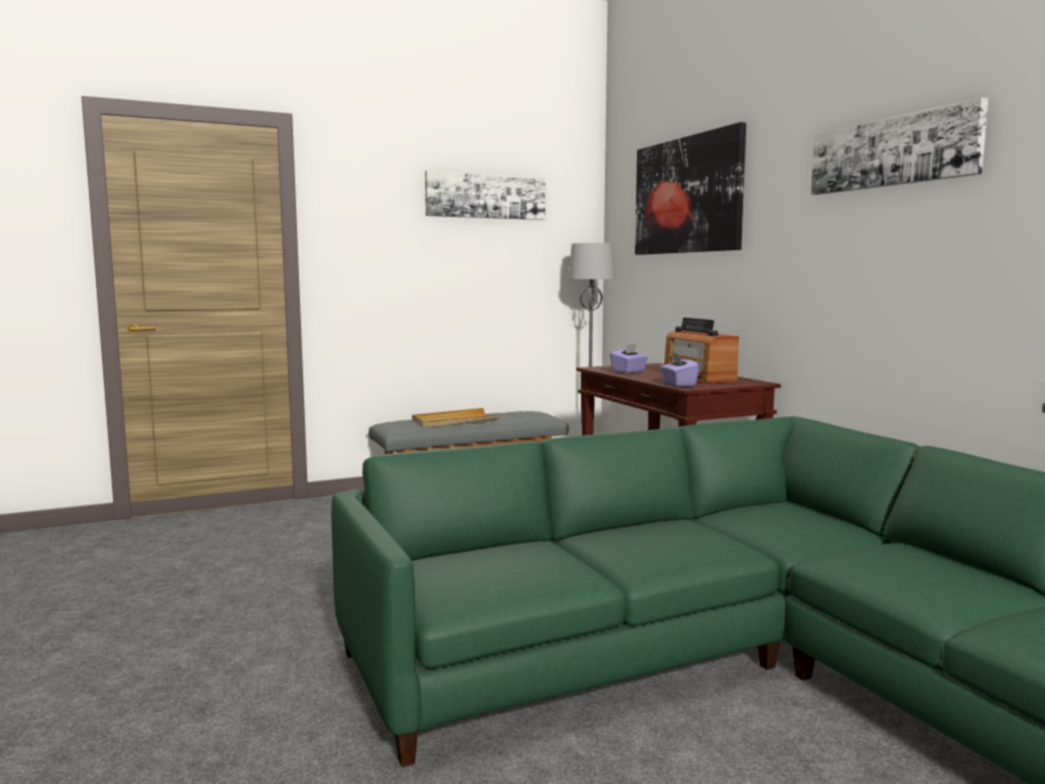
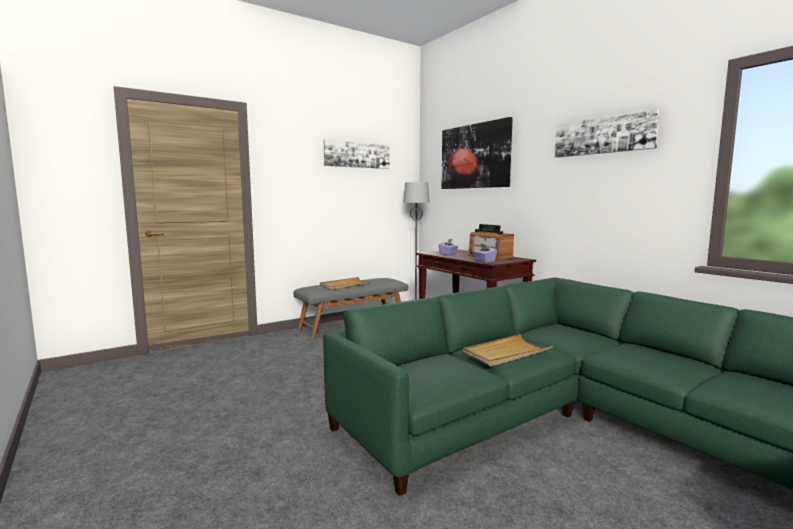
camera: 10 degrees left, 0 degrees up
none -> beige tray [463,334,553,366]

